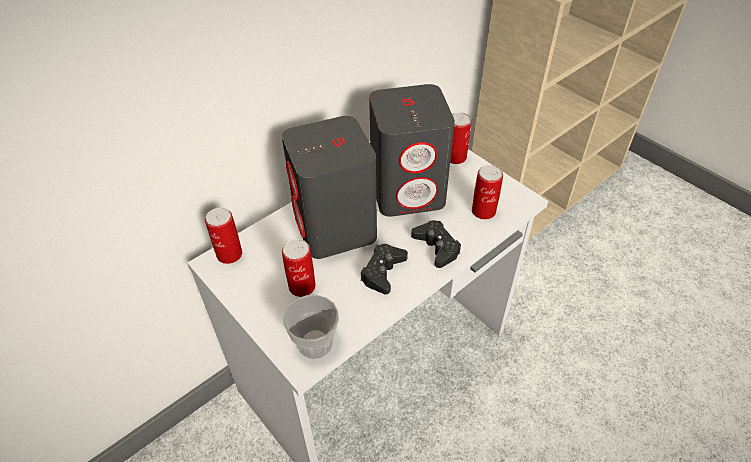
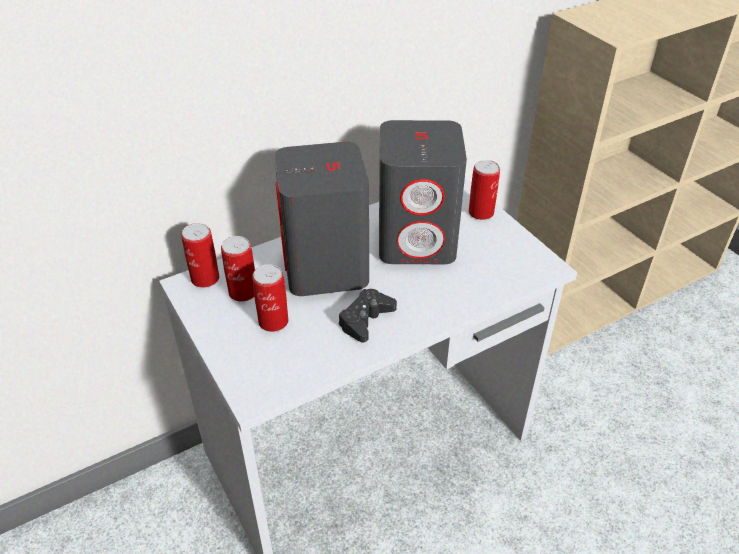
camera: 10 degrees right, 5 degrees down
cup [283,295,339,359] -> none
black game controller [411,220,461,268] -> none
can [472,165,503,220] -> can moved to [221,236,255,301]

